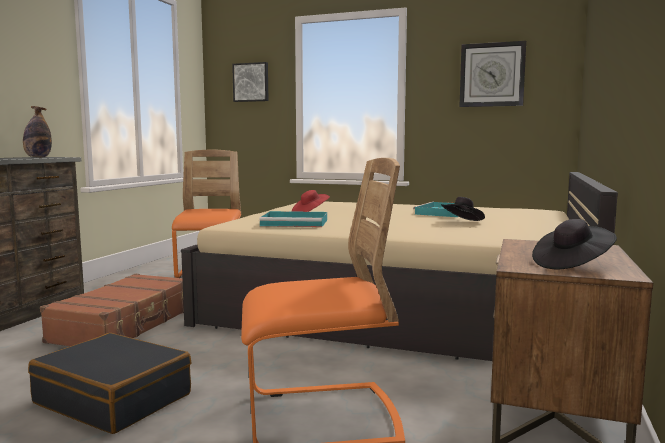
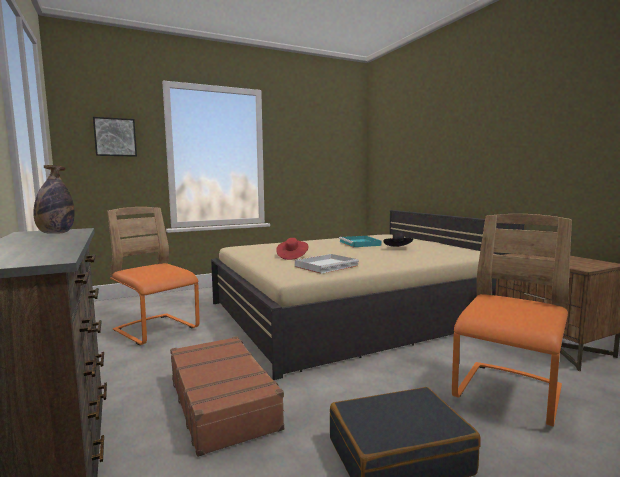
camera: 45 degrees left, 0 degrees up
turquoise tray [259,211,327,227] -> white tray [295,254,359,274]
wall clock [459,41,526,107] -> none
black hat [532,219,617,270] -> none

